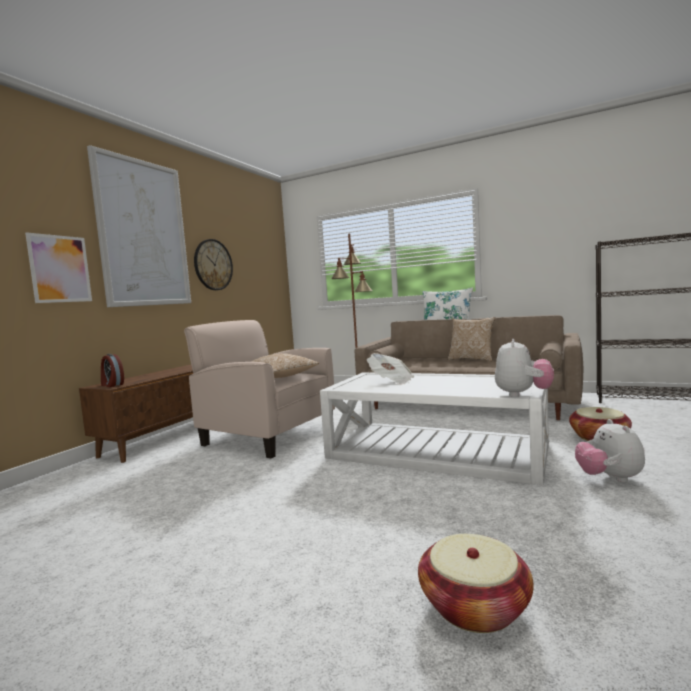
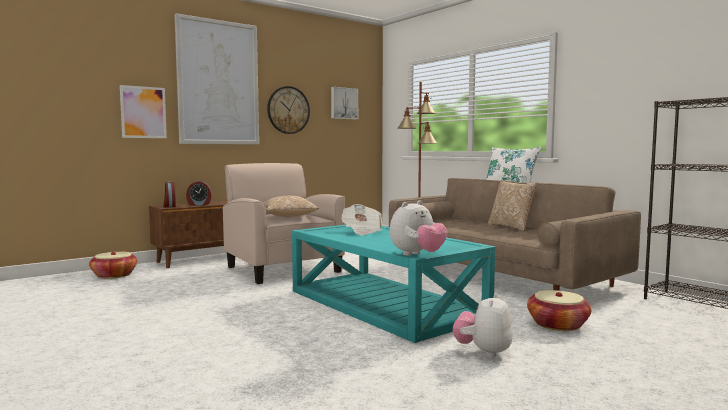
camera: 25 degrees right, 0 degrees up
white coffee table [320,372,549,485] -> turquoise coffee table [292,225,495,343]
basket [418,534,534,633] -> basket moved to [89,252,137,279]
none -> alarm clock [186,180,212,206]
none -> picture [331,87,358,120]

